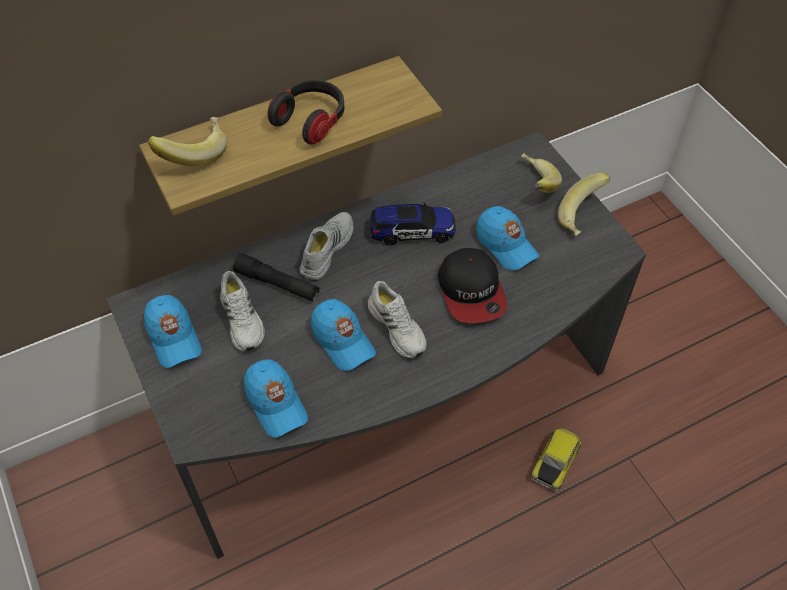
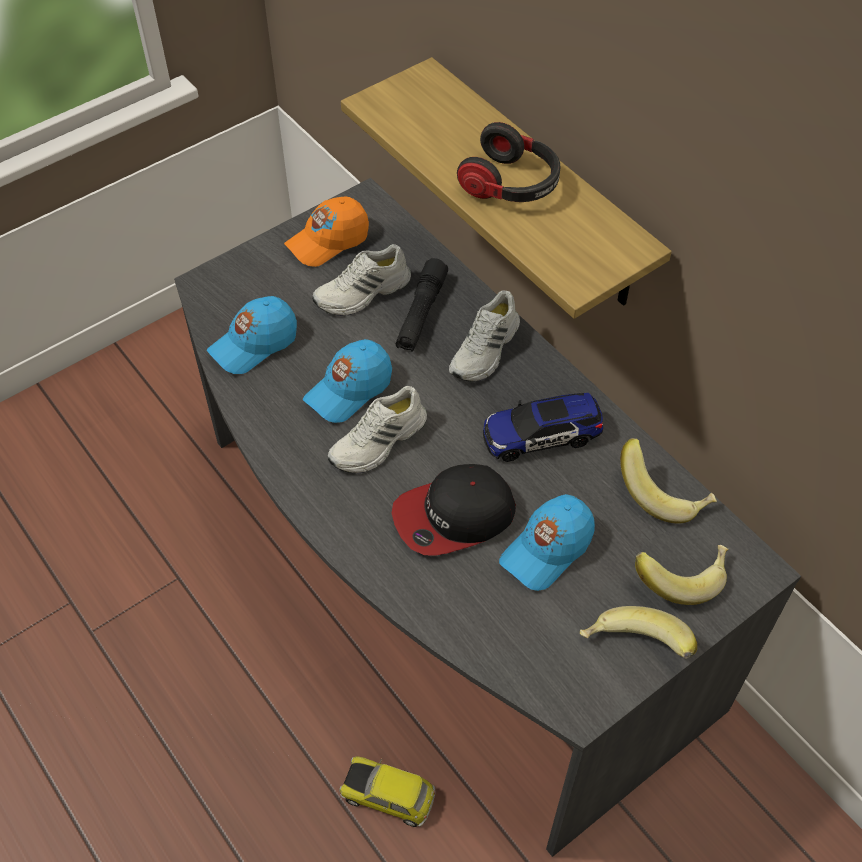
camera: 80 degrees right, 0 degrees up
blue cap [144,295,202,368] -> orange cap [284,197,369,267]
banana [148,117,227,166] -> banana moved to [620,438,717,524]
white shoe [300,212,353,281] -> white shoe turned 105 degrees clockwise [449,291,520,382]
toy car [370,202,456,246] -> toy car turned 90 degrees clockwise [483,393,603,462]

